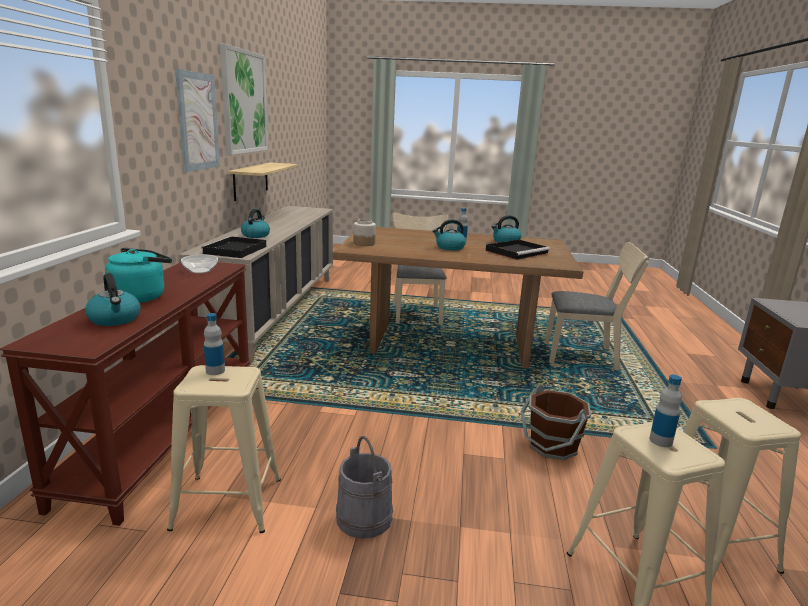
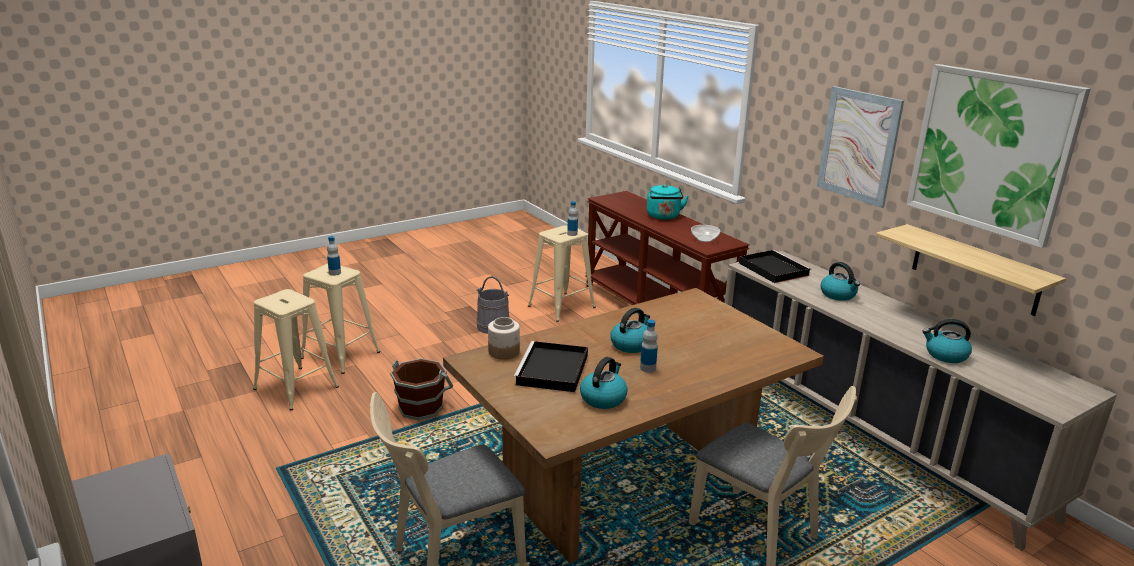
camera: 140 degrees right, 5 degrees up
kettle [85,274,140,326] -> kettle moved to [922,319,972,363]
jar [353,219,376,246] -> jar moved to [488,317,520,359]

